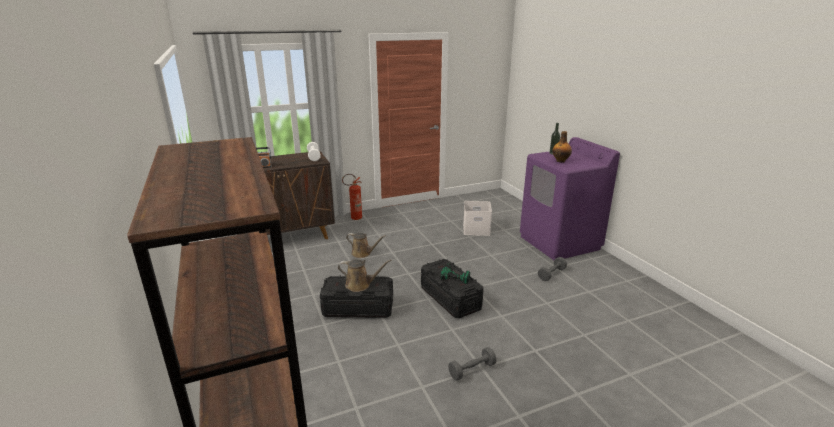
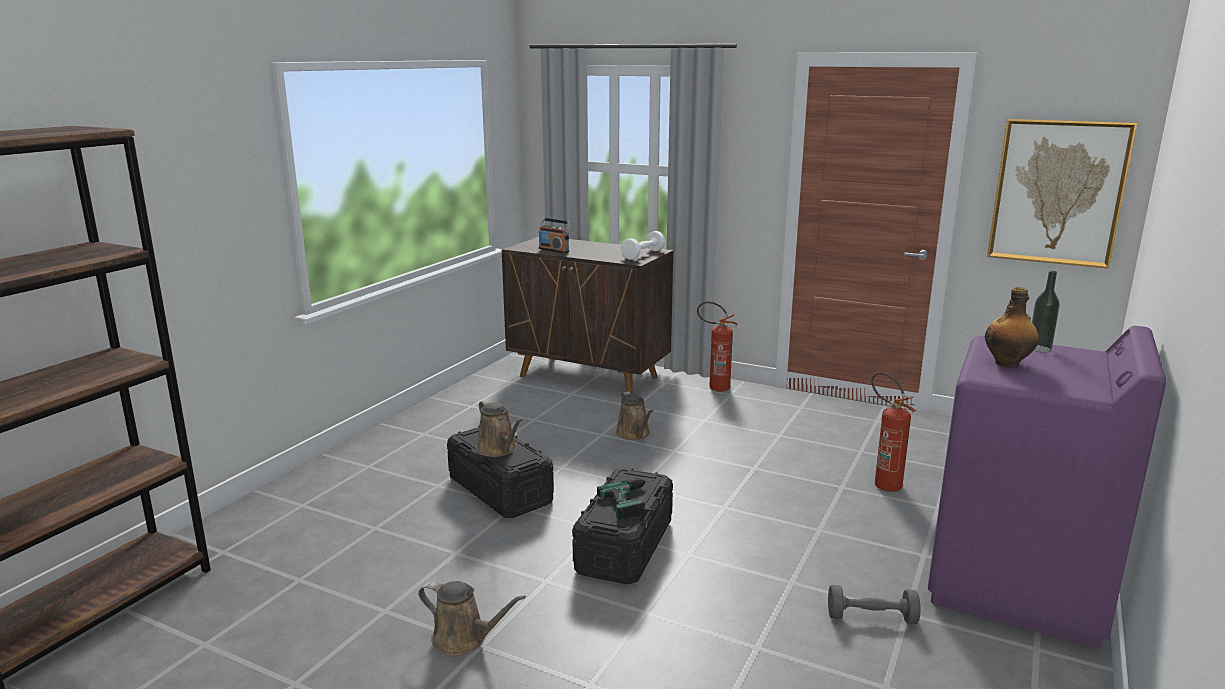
camera: 50 degrees right, 5 degrees down
grey dumbbell [448,347,496,381] -> brown watering can [418,581,526,656]
white storage box [463,201,492,236] -> fire extinguisher [871,372,915,492]
none -> picture [987,119,1137,269]

